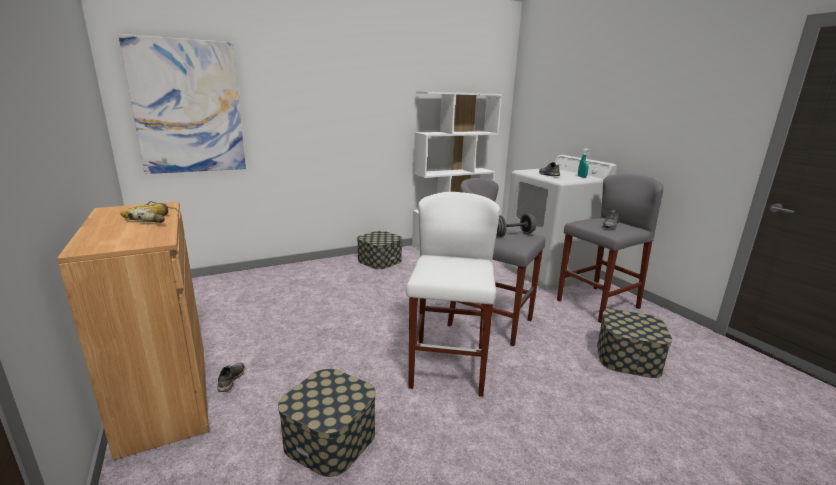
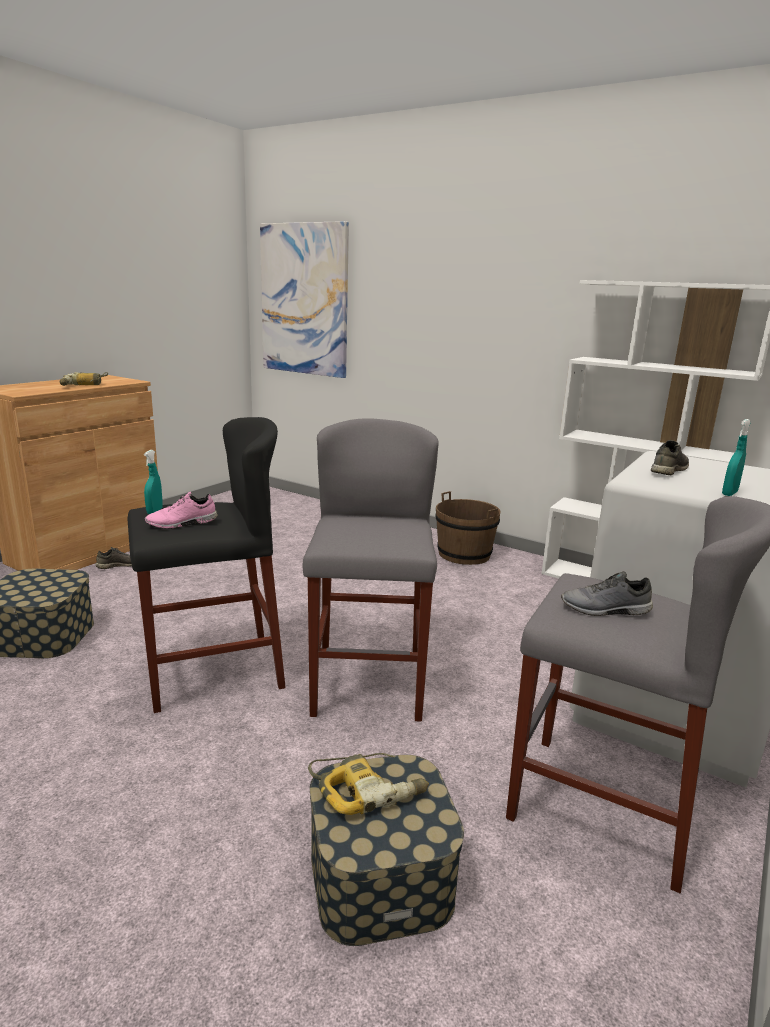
camera: 60 degrees right, 0 degrees up
storage box [357,231,402,269] -> brown bucket [436,491,501,565]
white stool [406,192,500,397] -> black stool [128,417,286,713]
grey dumbbell [496,213,536,237] -> none
none -> turquoise spray bottle [144,450,163,514]
none -> pink shoe [145,492,218,529]
none -> power drill [308,753,429,815]

